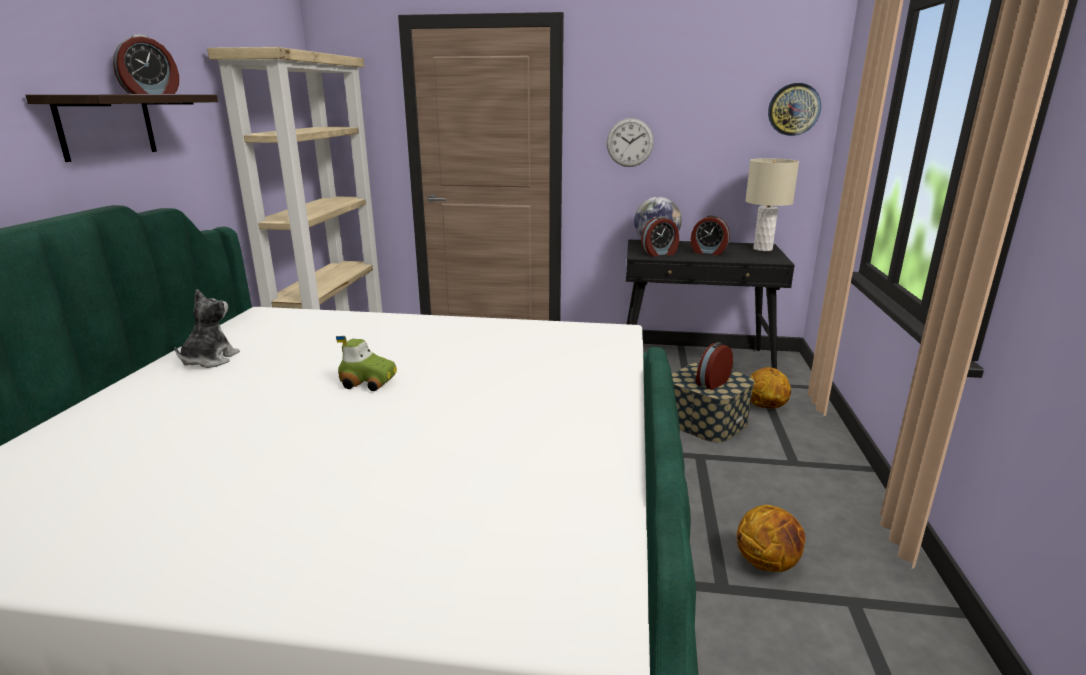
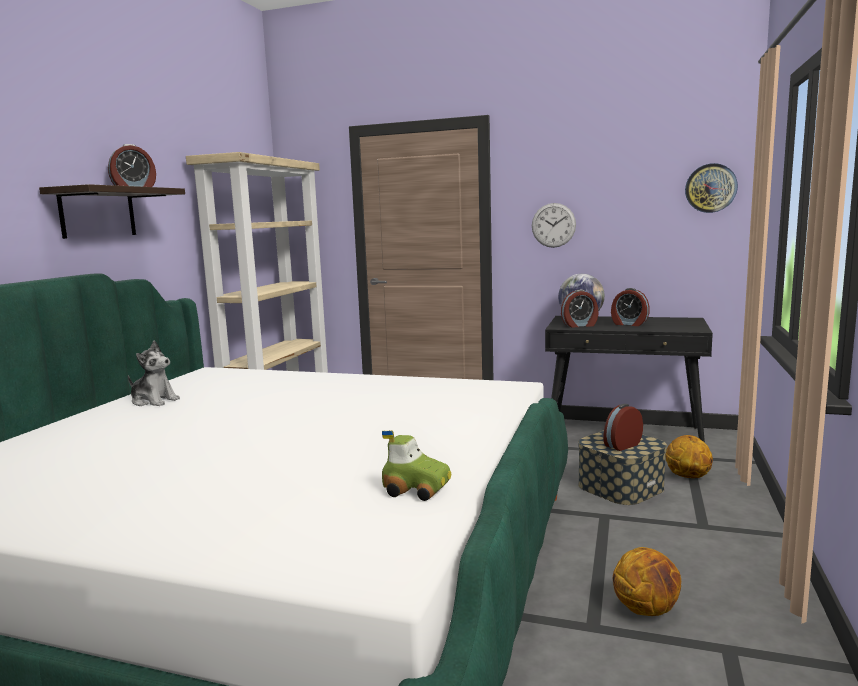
camera: 10 degrees right, 10 degrees down
plush toy [175,289,240,368] -> plush toy turned 90 degrees clockwise [128,341,180,406]
toy car [336,336,397,391] -> toy car moved to [382,430,451,501]
beige table lamp [745,158,799,251] -> none

